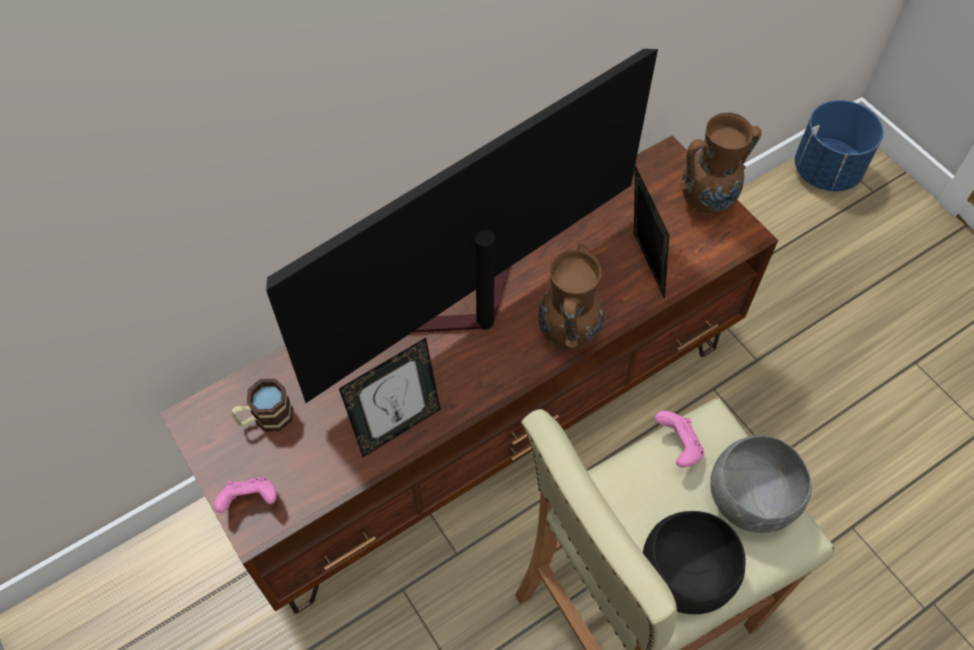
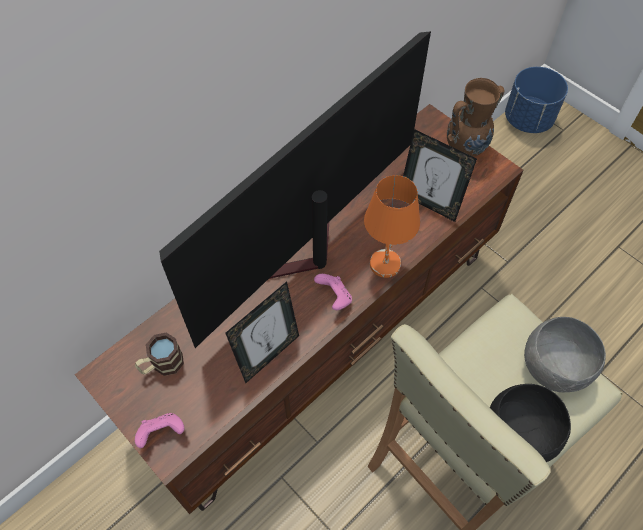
camera: 10 degrees left, 0 degrees up
brown vase [538,244,604,350] -> orange table lamp [364,175,420,278]
picture frame [634,165,669,299] -> picture frame turned 150 degrees clockwise [403,129,477,222]
pink game controller [654,411,704,467] -> pink game controller moved to [314,274,352,310]

